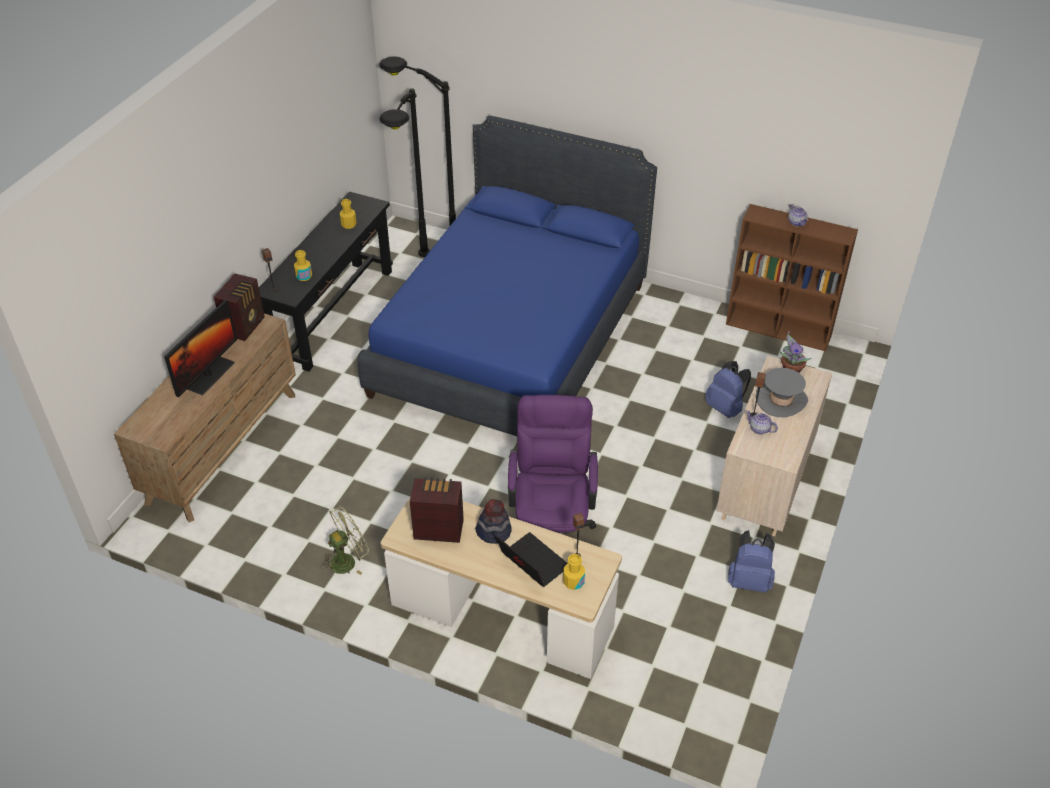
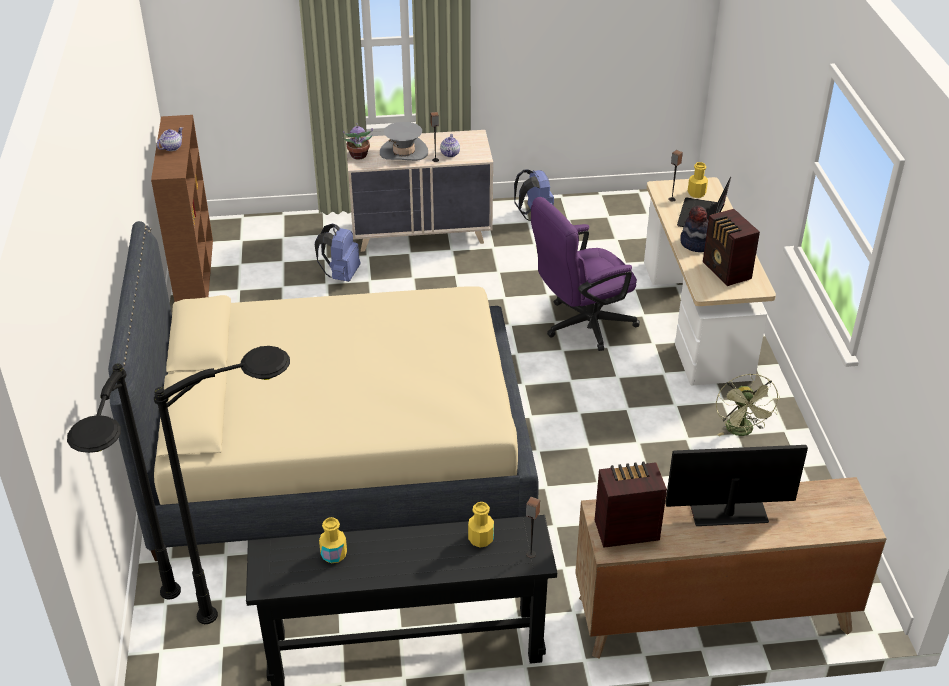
camera: 120 degrees left, 5 degrees down
green fan [321,507,369,575] -> green fan turned 120 degrees counterclockwise [716,374,780,436]
blue bed [357,115,657,436] -> beige bed [108,221,539,561]

